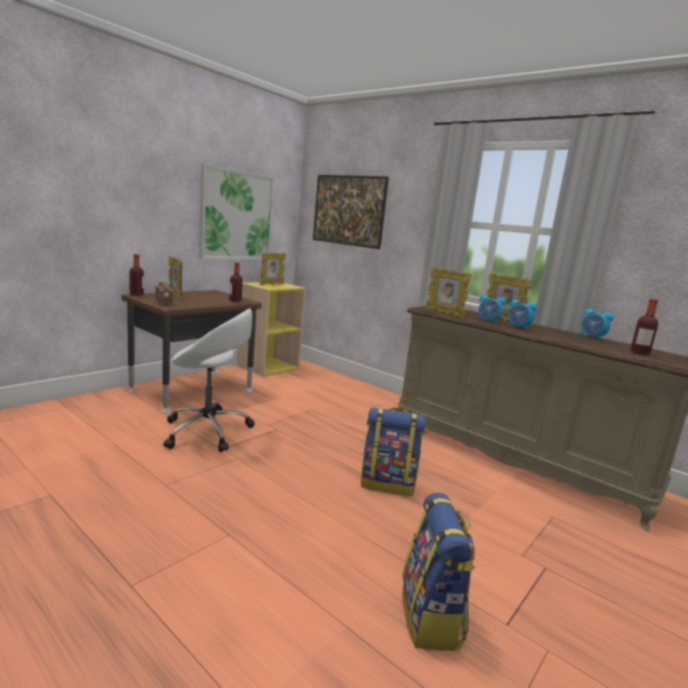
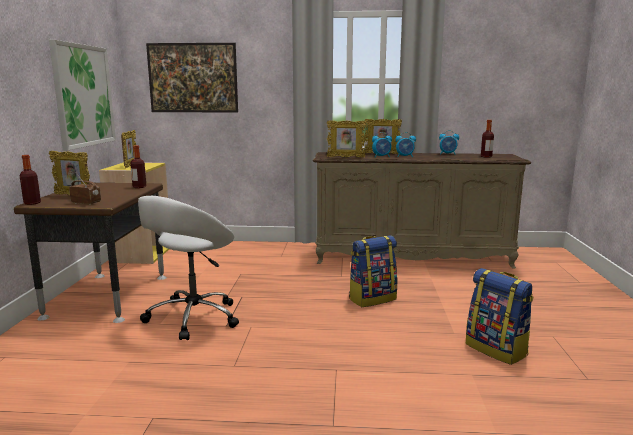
camera: 35 degrees left, 0 degrees up
white office chair [163,308,255,452] -> white office chair turned 150 degrees clockwise [138,196,239,340]

